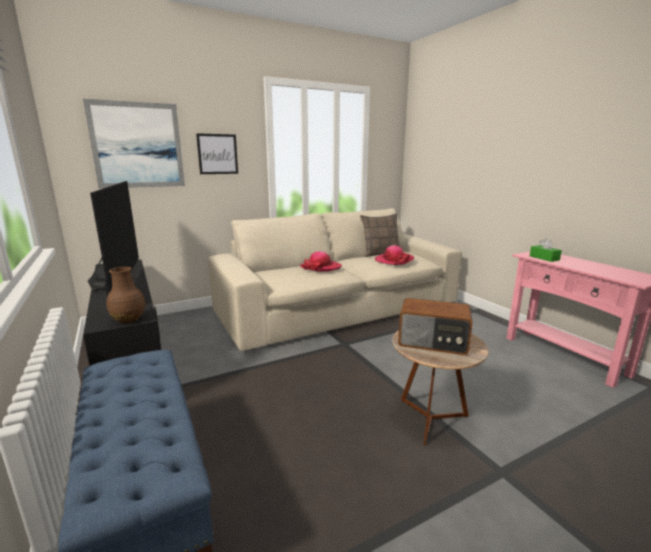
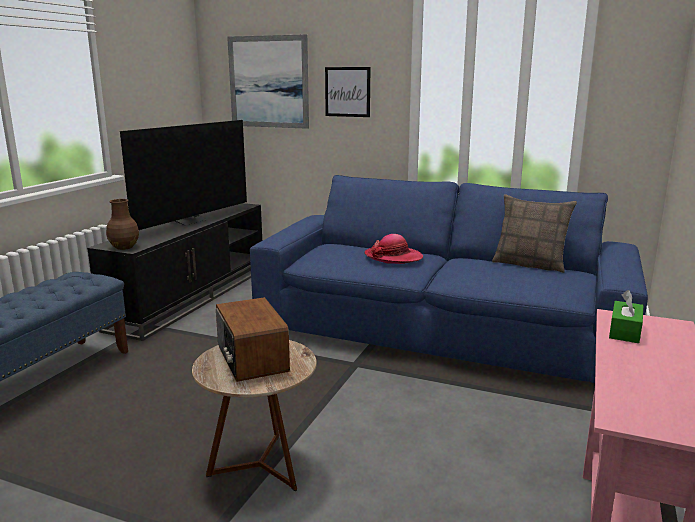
camera: 50 degrees right, 0 degrees up
beige sofa [208,208,462,351] -> blue sofa [250,175,648,383]
hat [375,245,414,265] -> none

